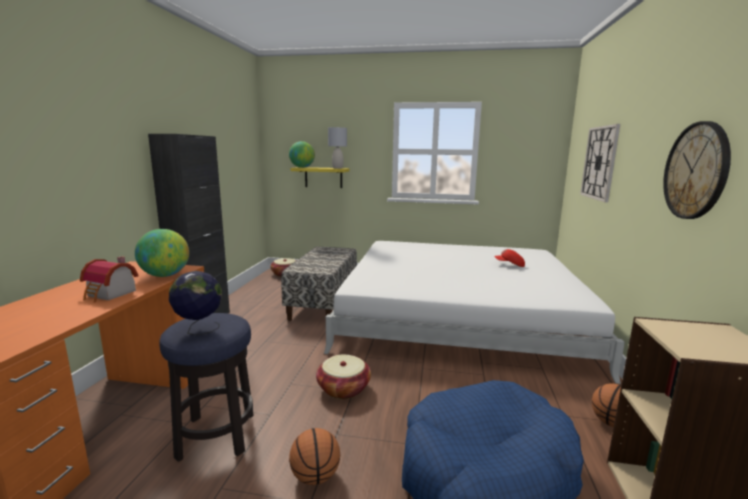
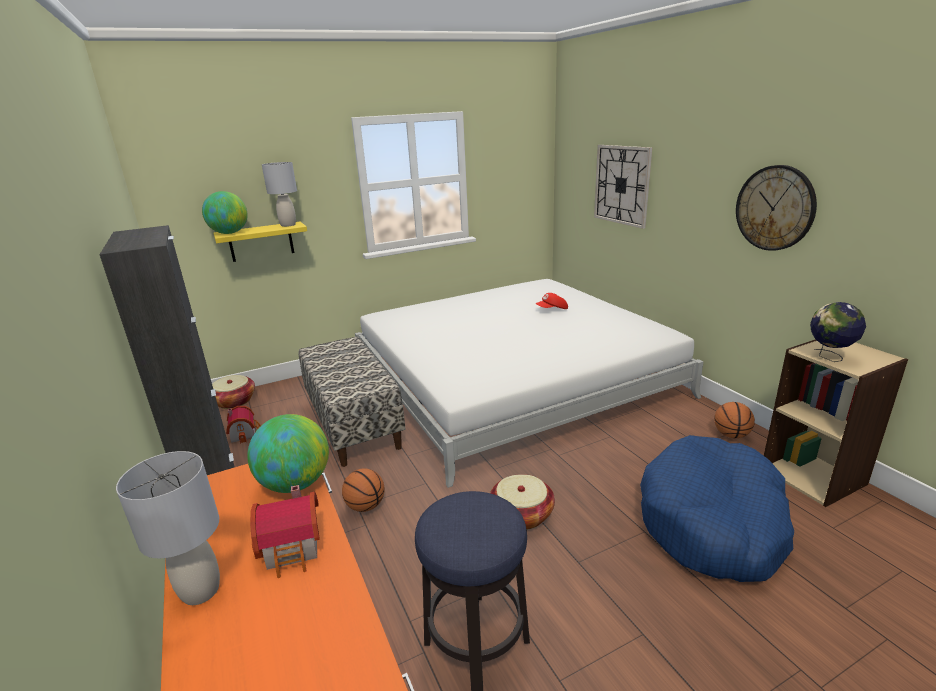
camera: 35 degrees left, 10 degrees up
globe [169,271,222,335] -> globe moved to [810,302,866,362]
basketball [289,428,340,485] -> basketball moved to [342,468,385,512]
none -> grey table lamp [116,451,220,605]
none -> toy house [226,406,261,444]

